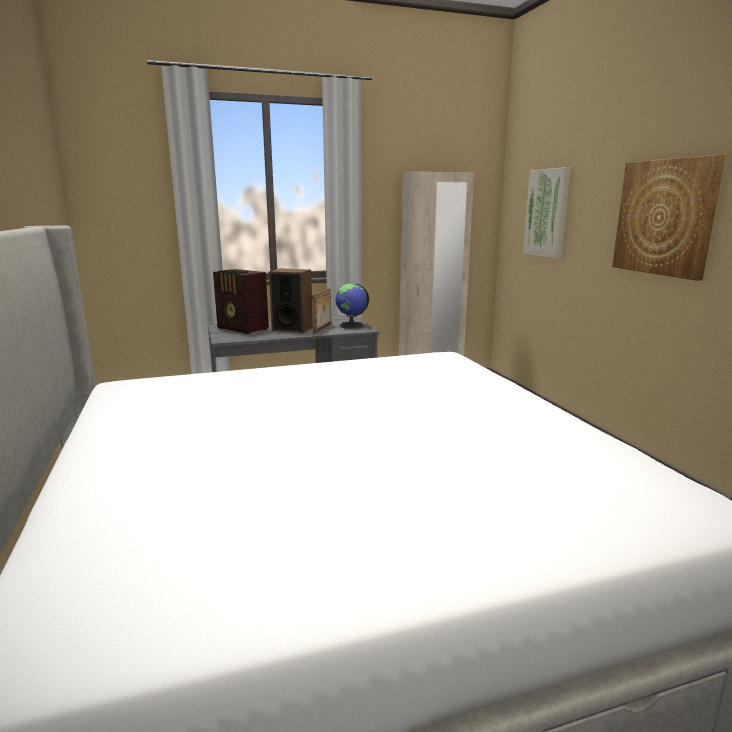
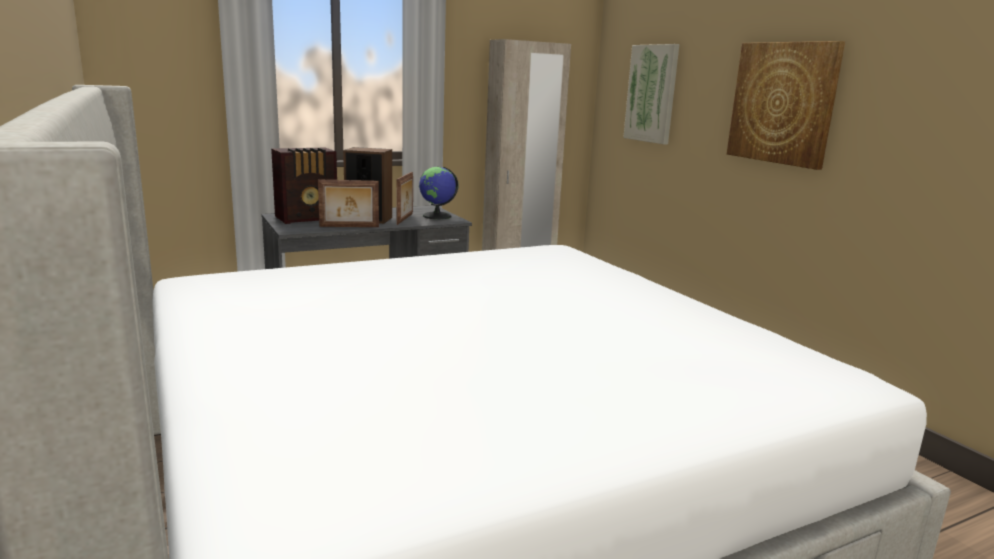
camera: 10 degrees left, 0 degrees up
radio [213,269,269,334] -> radio turned 60 degrees counterclockwise [271,148,337,224]
none -> picture frame [318,179,379,227]

